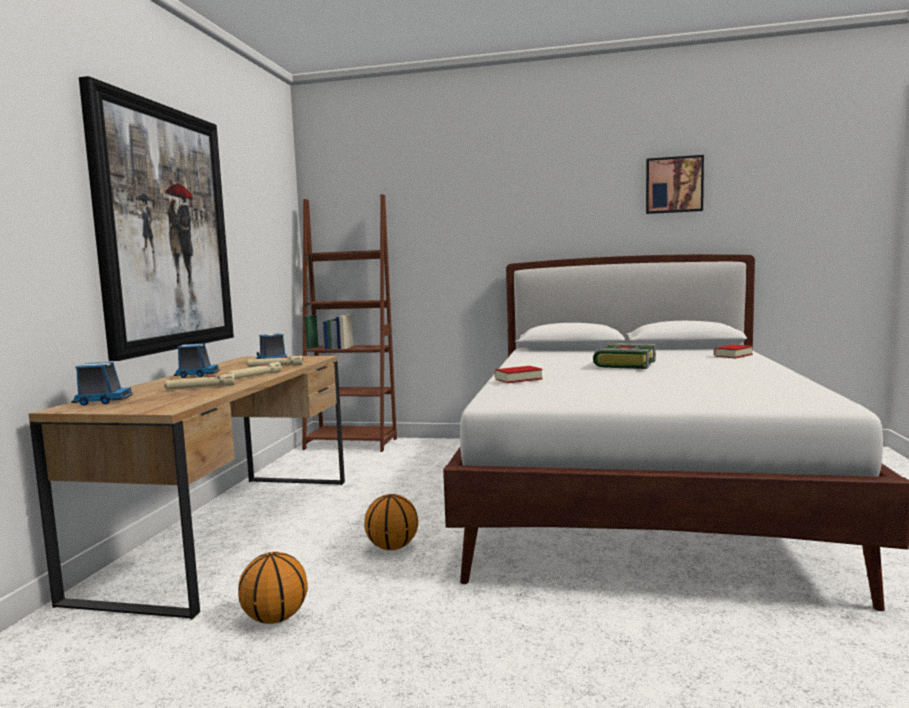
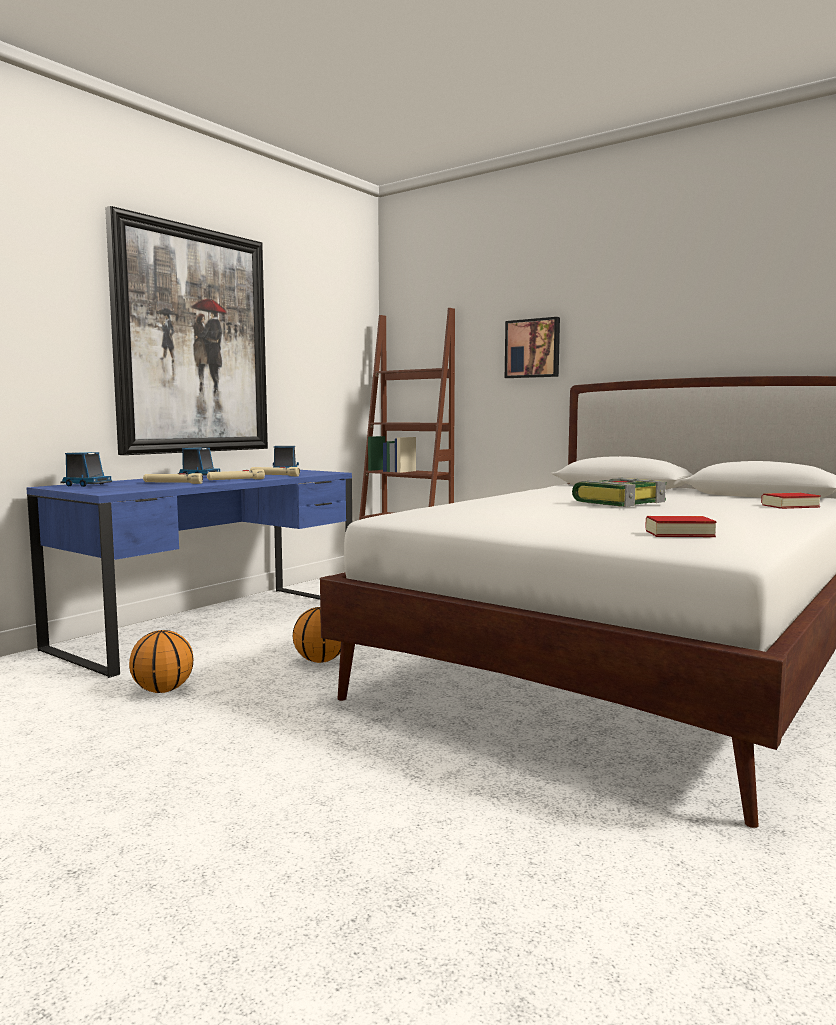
camera: 25 degrees right, 0 degrees up
brown desk [28,356,345,620] -> blue desk [26,470,352,678]
book [495,366,543,383] -> book moved to [645,516,717,537]
picture [646,155,704,214] -> picture moved to [505,317,560,378]

